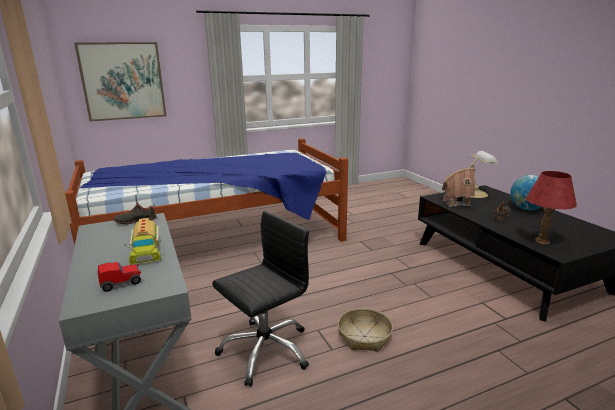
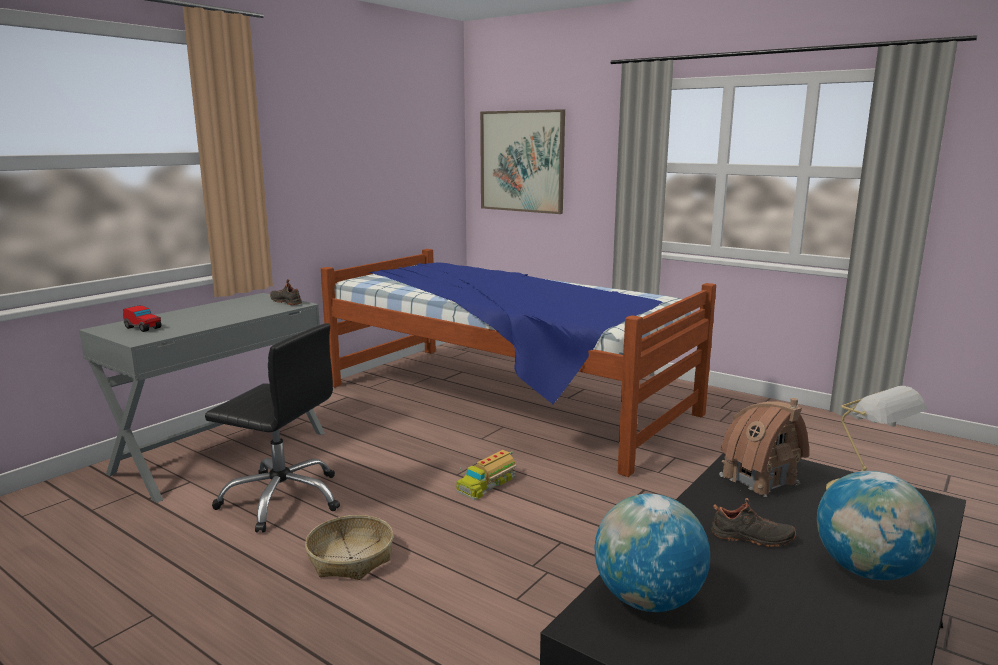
camera: 60 degrees right, 5 degrees down
toy truck [124,218,161,266] -> toy truck moved to [456,450,517,500]
red table lamp [526,171,577,245] -> globe [595,494,710,612]

